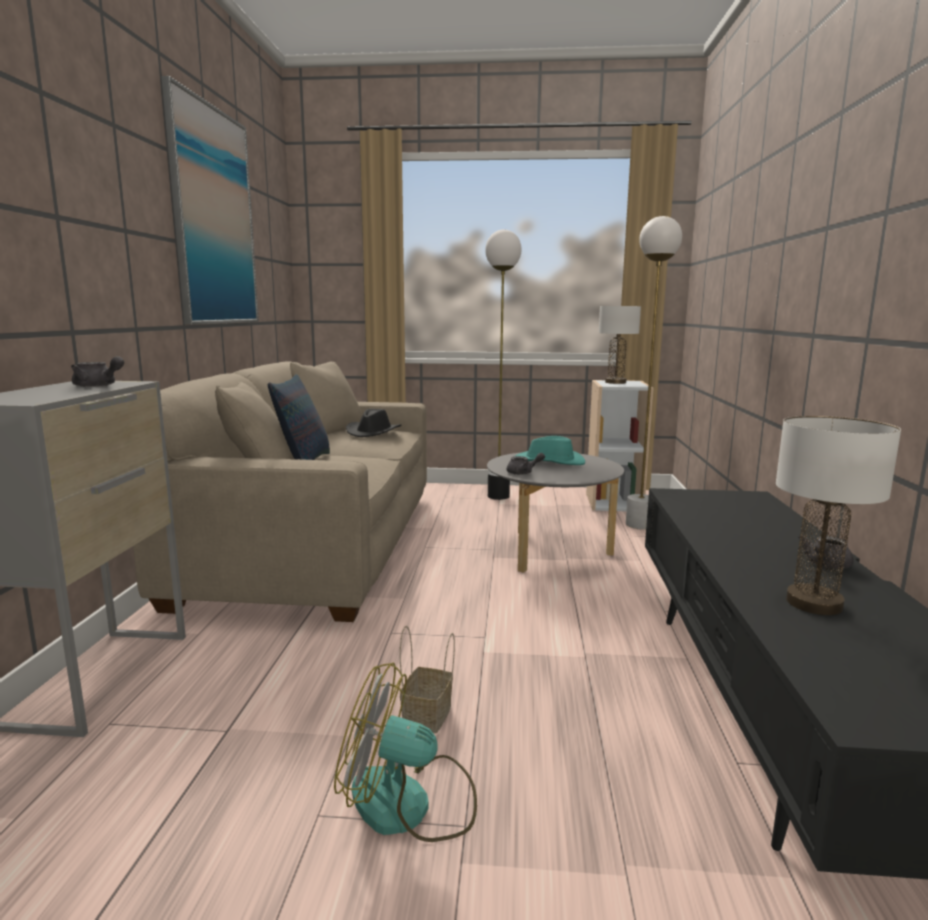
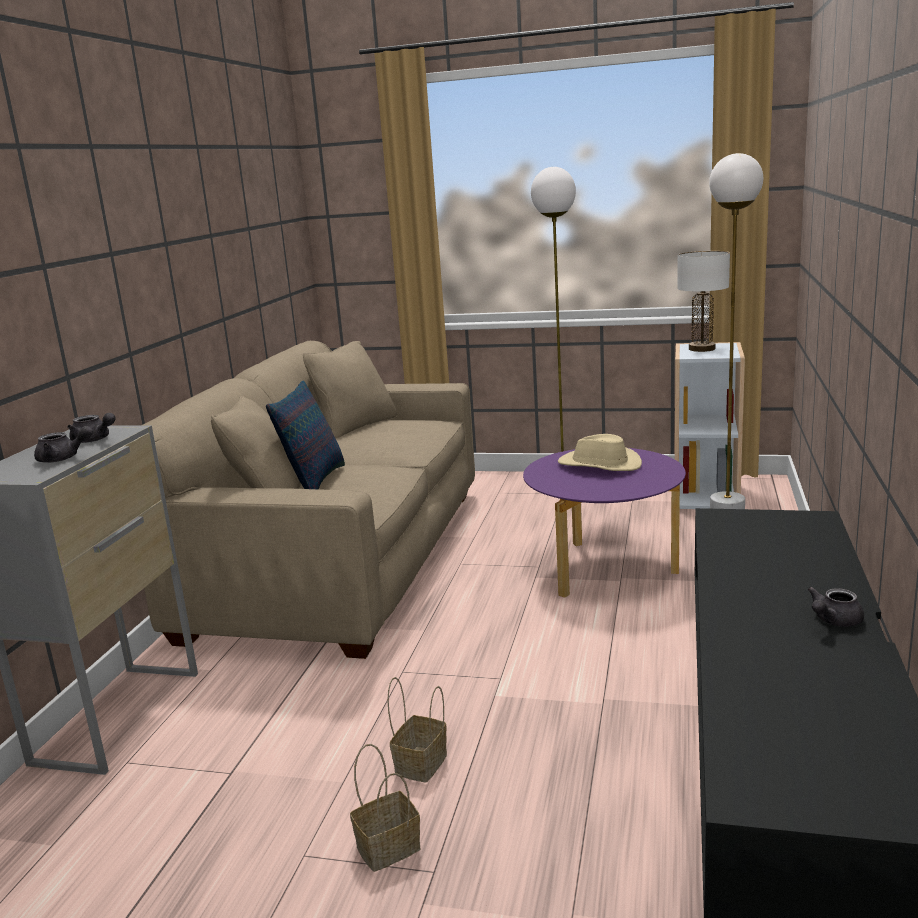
camera: 10 degrees right, 5 degrees up
picture [161,76,259,325] -> none
fan [334,662,477,842] -> basket [350,744,420,872]
black hat [346,409,402,437] -> none
grey coffee table [487,452,624,573] -> purple coffee table [523,448,686,598]
grey teapot [507,453,545,475] -> grey teapot moved to [34,426,93,463]
turquoise hat [514,436,585,465] -> beige hat [558,434,642,471]
table lamp [776,416,901,615] -> none

